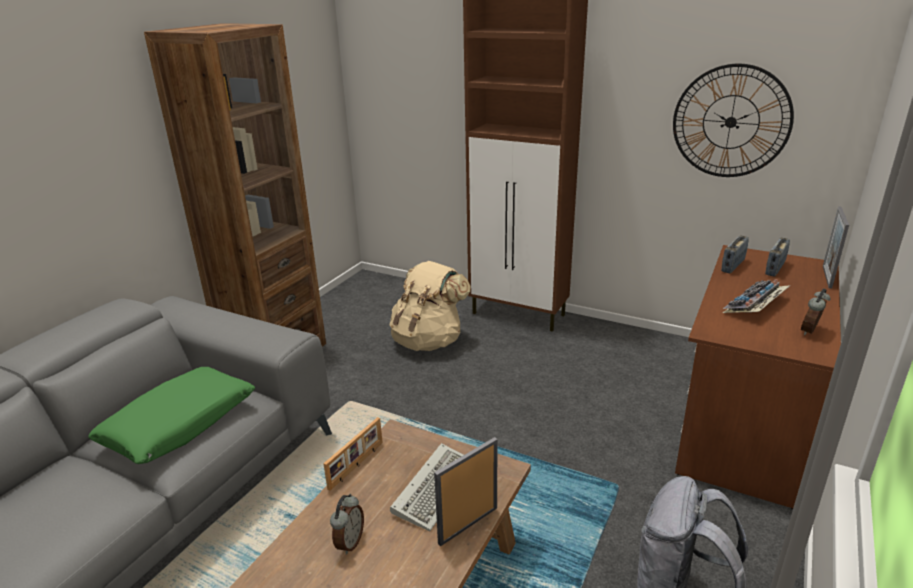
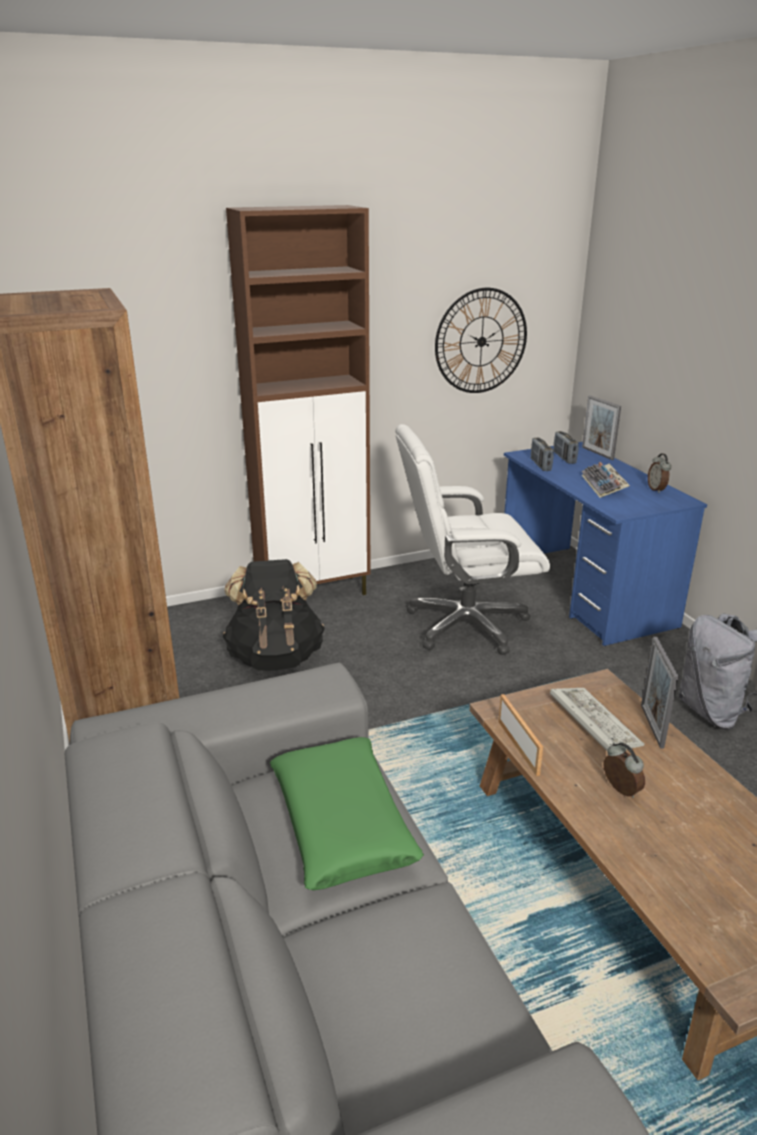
camera: 50 degrees left, 0 degrees up
beige backpack [390,261,471,351] -> black backpack [223,559,325,670]
brown desk [675,245,841,509] -> blue desk [504,442,707,646]
none -> white office chair [395,424,550,655]

